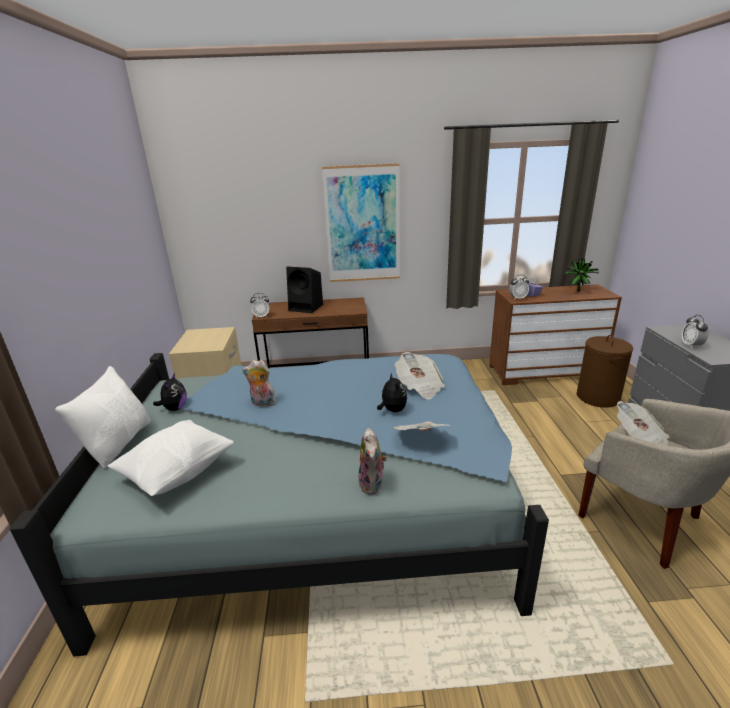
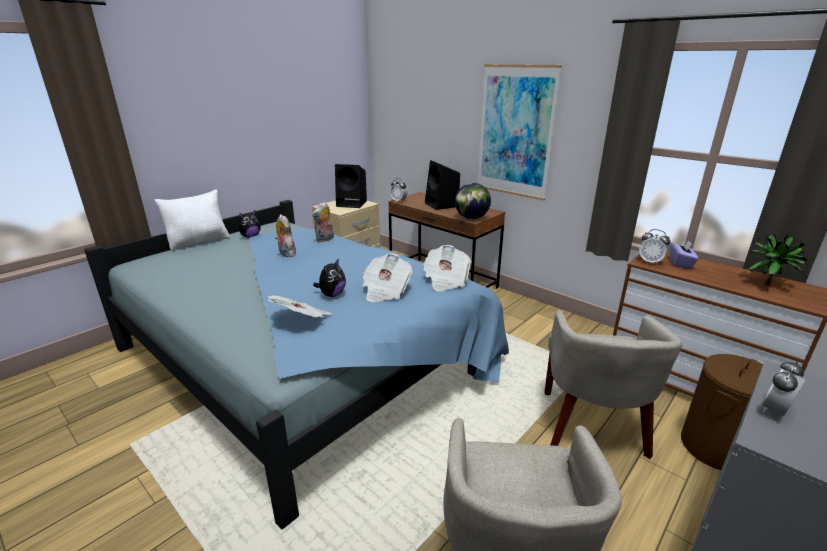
camera: 45 degrees right, 0 degrees up
white pillow [108,420,234,496] -> none
plush toy [358,428,387,495] -> plush toy moved to [312,202,334,242]
newspaper [617,401,669,446] -> newspaper moved to [423,245,471,291]
none -> black speaker [335,164,367,208]
none -> globe [455,183,491,219]
none -> beige armchair [545,310,682,459]

